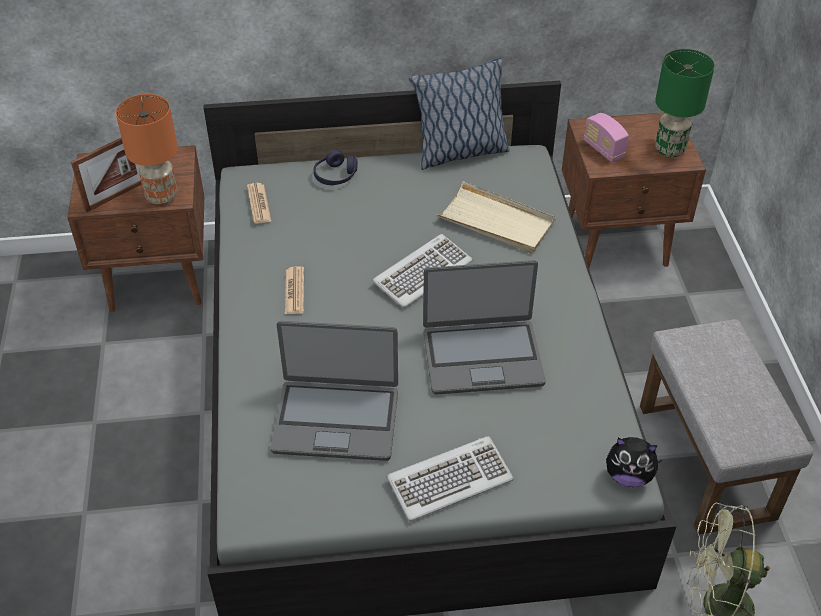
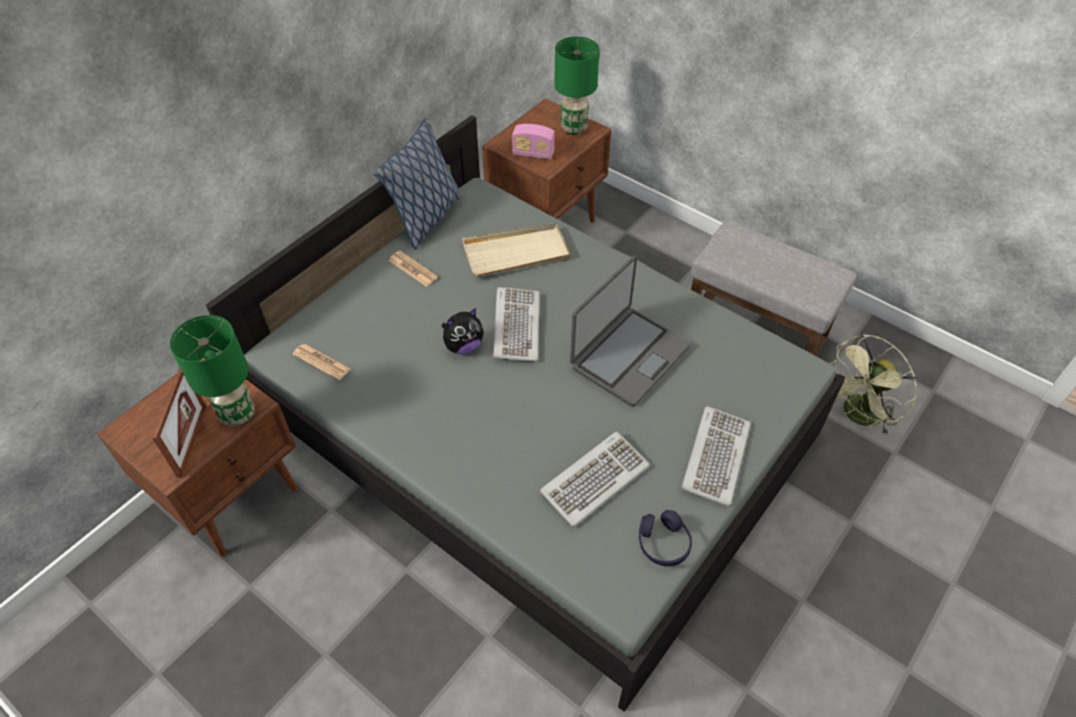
camera: 45 degrees left, 5 degrees up
orange table lamp [116,94,178,206] -> green table lamp [170,315,255,426]
laptop [270,321,398,461] -> keyboard [540,431,650,527]
newspaper [285,266,304,314] -> newspaper moved to [388,251,438,287]
purple headphones [314,150,358,185] -> purple headphones moved to [639,510,692,566]
plush toy [606,437,663,487] -> plush toy moved to [441,308,484,354]

